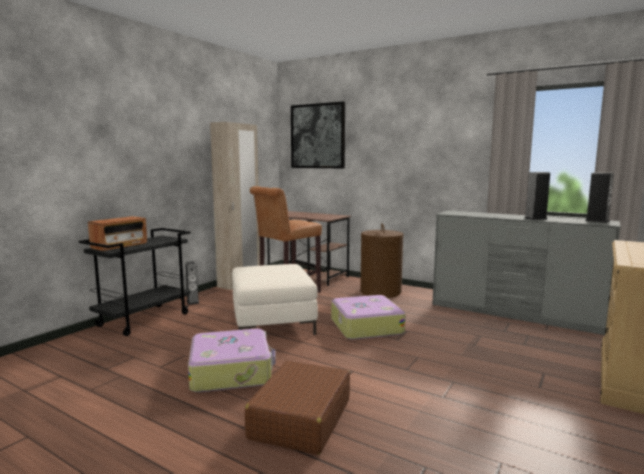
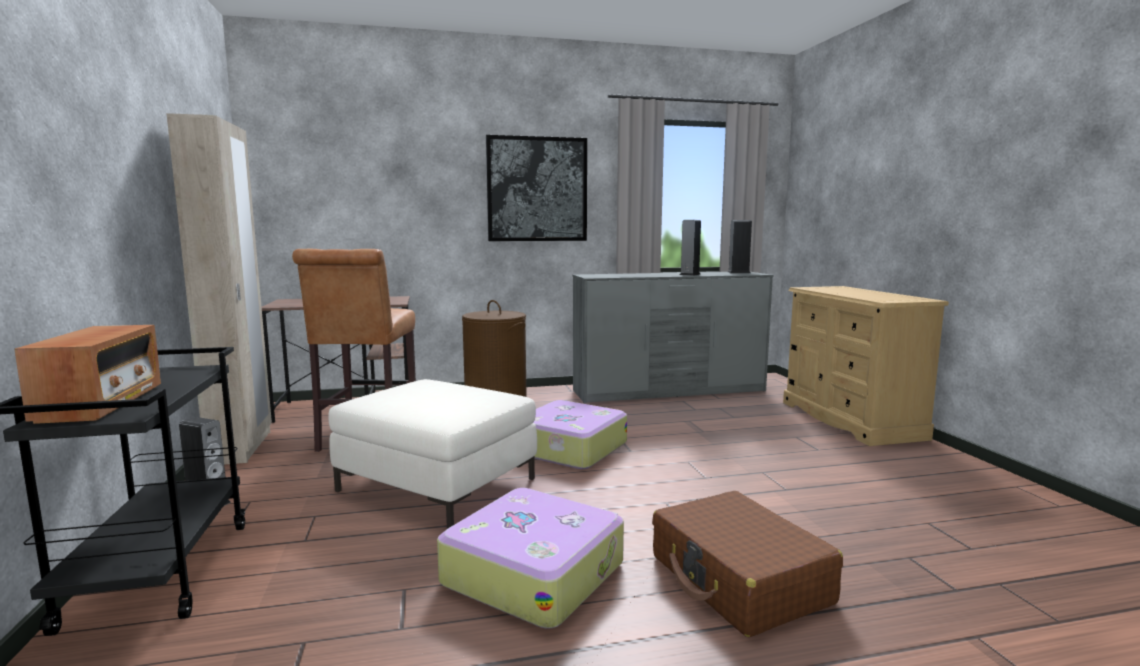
camera: 45 degrees left, 0 degrees up
picture [291,101,345,169] -> picture moved to [486,135,587,241]

